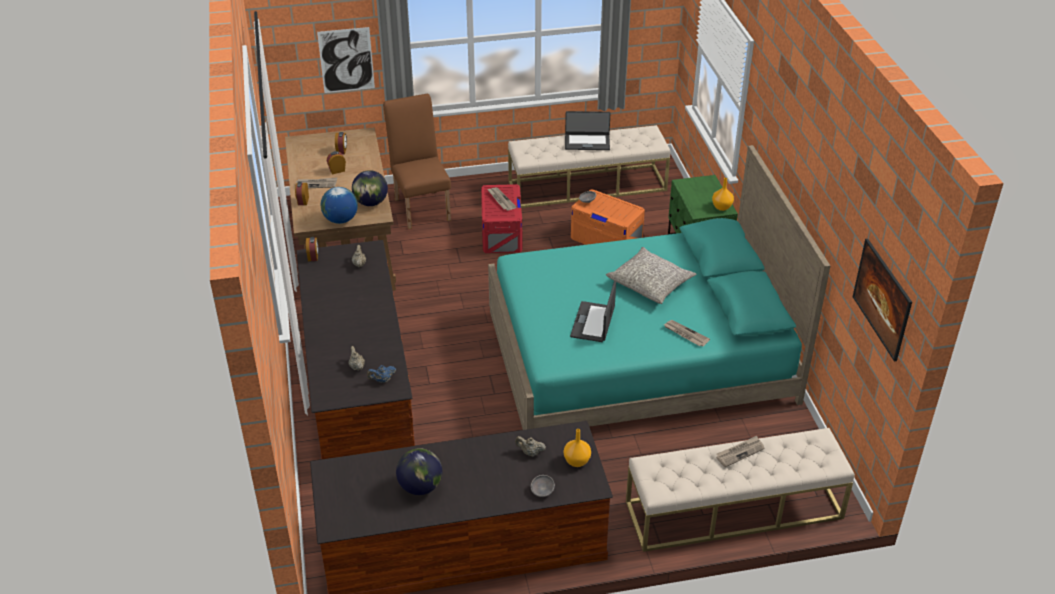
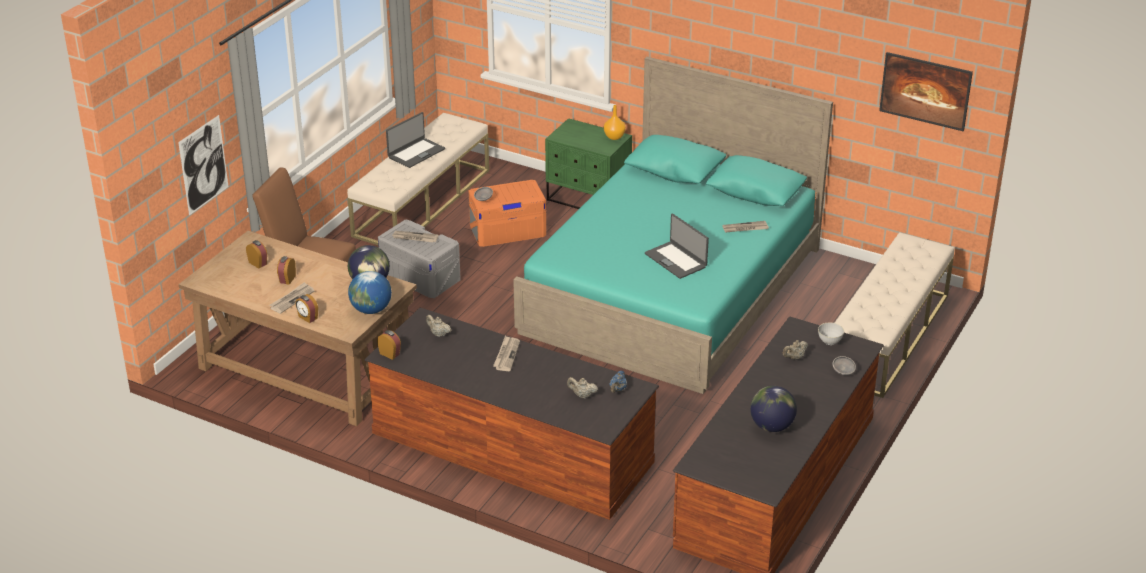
camera: 50 degrees left, 5 degrees down
red storage box [481,184,522,253] -> grey storage box [378,220,461,298]
orange vase [564,429,591,467] -> grey bowl [818,322,844,345]
grey pillow [606,247,697,304] -> none
newspaper [716,436,764,467] -> newspaper moved to [493,336,520,371]

